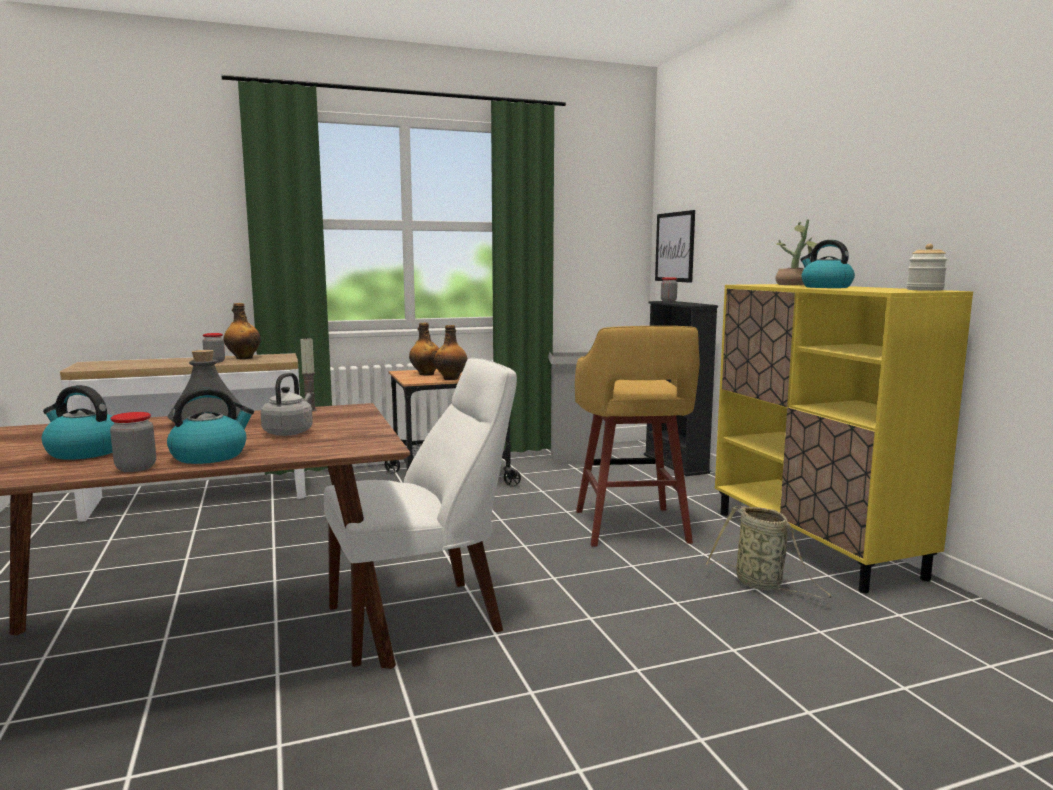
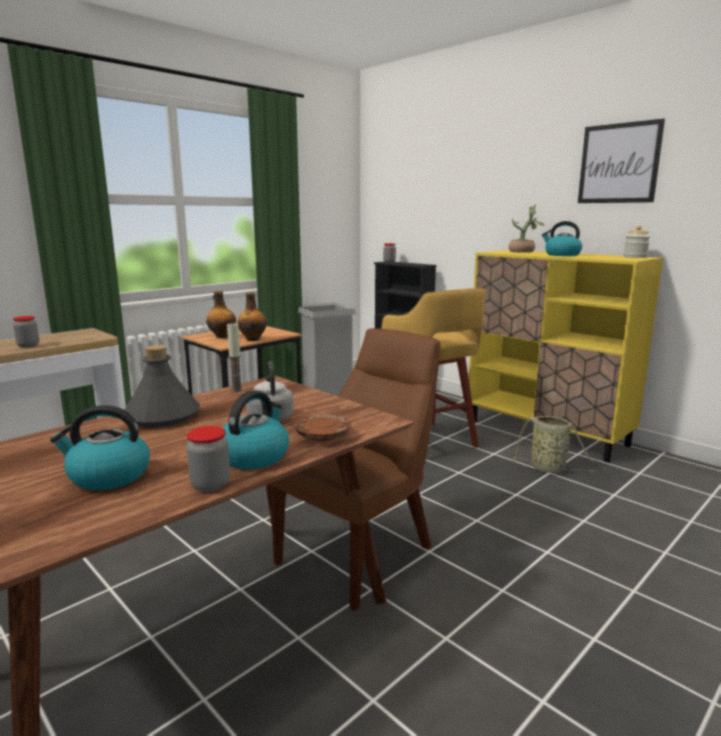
camera: 25 degrees left, 5 degrees up
bottle [224,303,261,359] -> none
white chair [324,358,517,667] -> brown chair [270,328,441,611]
picture [655,210,695,283] -> picture moved to [578,119,665,203]
none -> brown plate [294,415,351,441]

